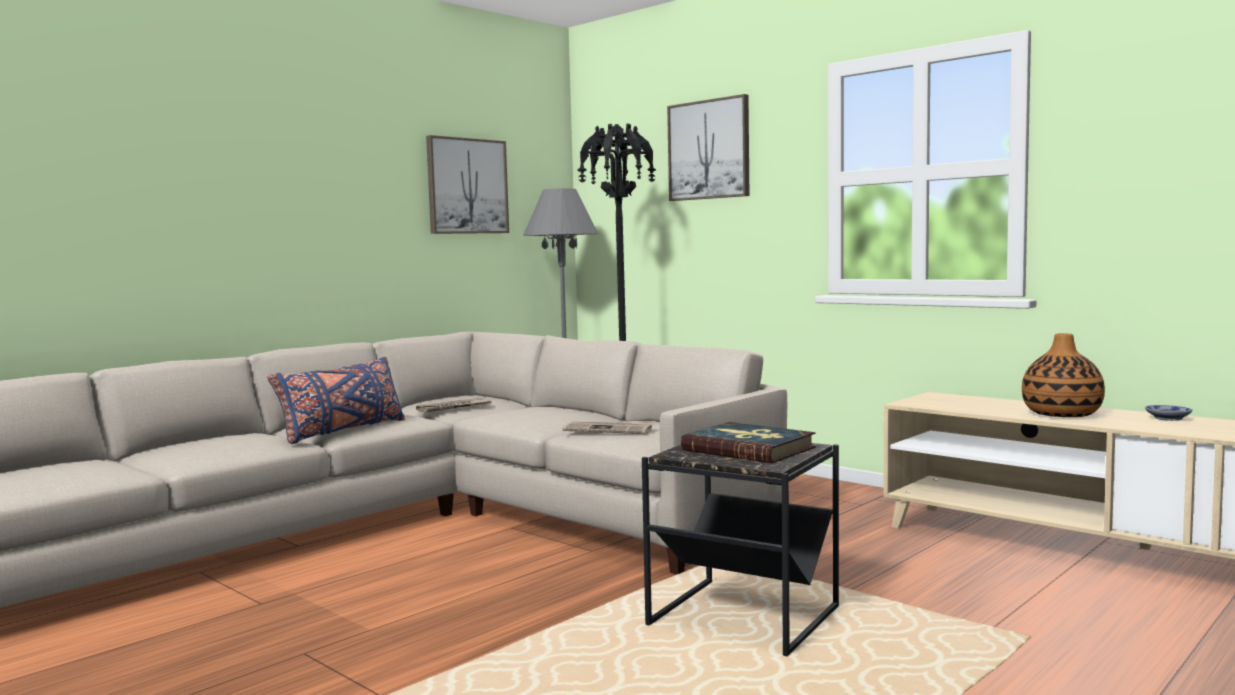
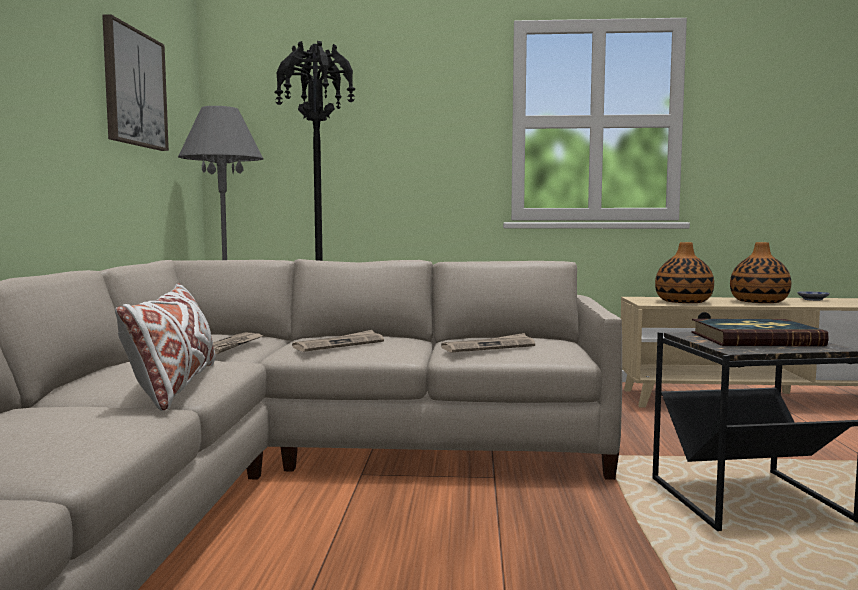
camera: 40 degrees left, 0 degrees up
blue pillow [267,357,405,444] -> white pillow [115,283,215,411]
picture [667,94,749,201] -> none
none -> newspaper [292,330,384,352]
none -> vase [655,242,714,303]

